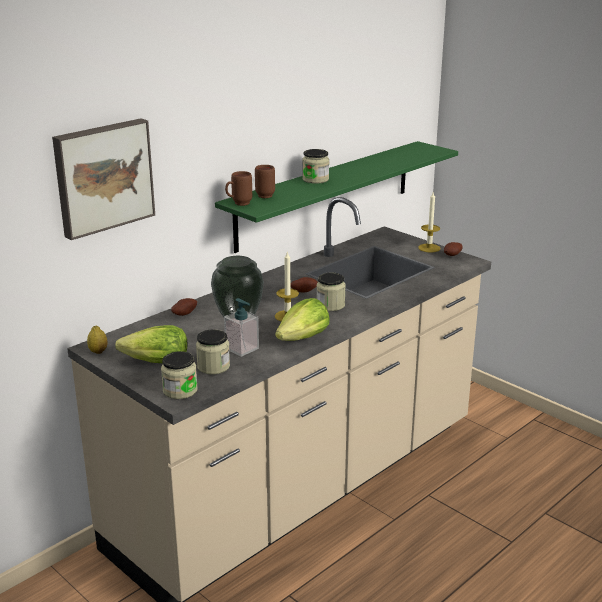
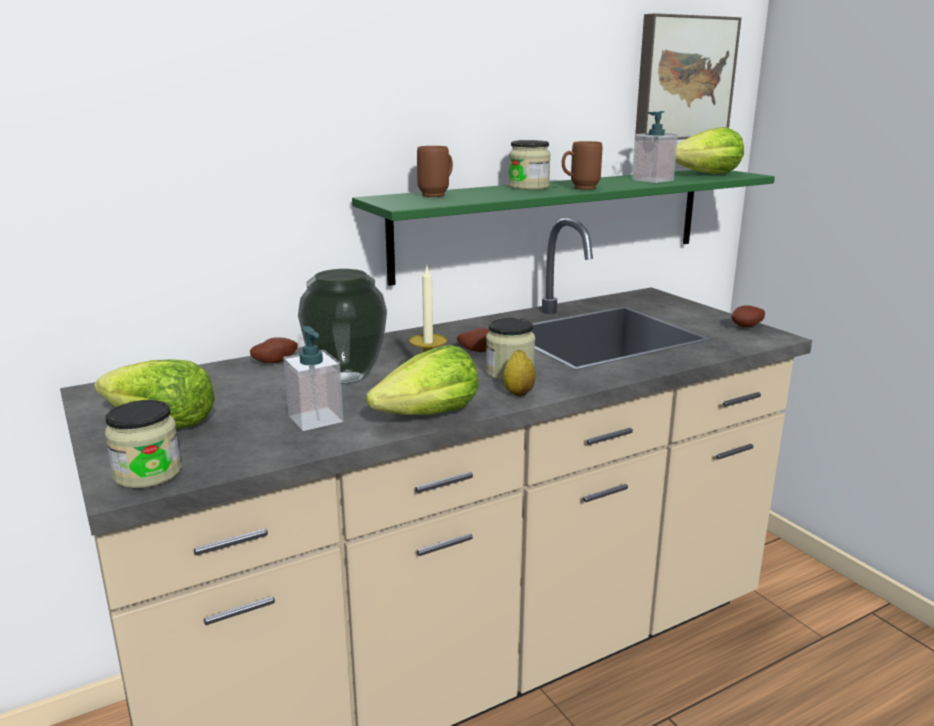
camera: 15 degrees right, 5 degrees down
picture [52,118,155,240] -> picture moved to [635,13,742,140]
lemon [87,326,107,354] -> lemon moved to [503,350,536,396]
jar [196,329,230,375] -> none
brown mug [225,171,252,206] -> brown mug moved to [562,141,602,190]
candle [418,192,440,253] -> none
none -> soap dispenser [632,111,678,183]
none -> lettuce [676,127,744,174]

